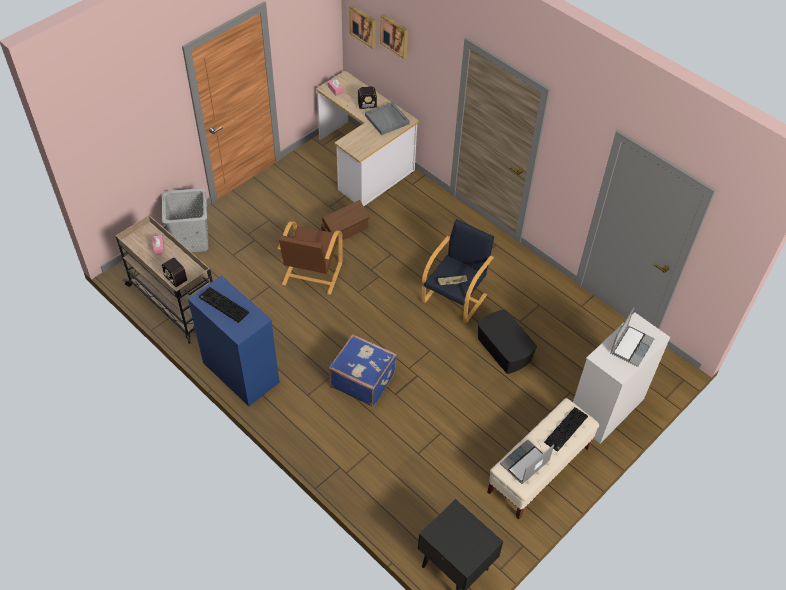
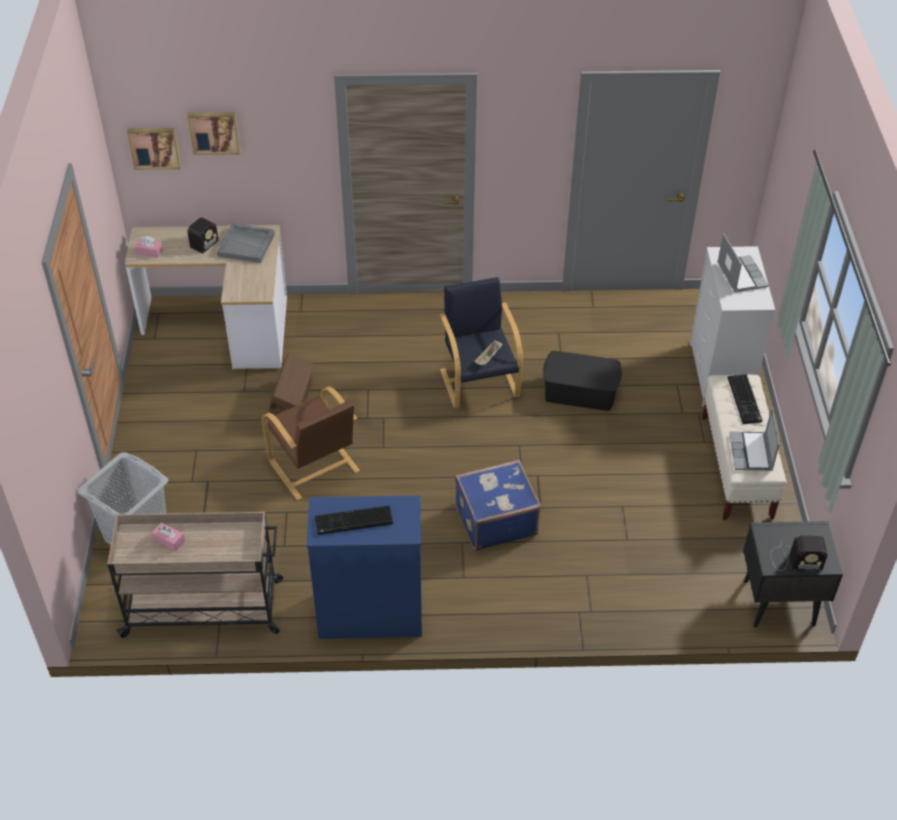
camera: 45 degrees left, 5 degrees down
radio [160,257,187,287] -> radio moved to [771,535,827,571]

